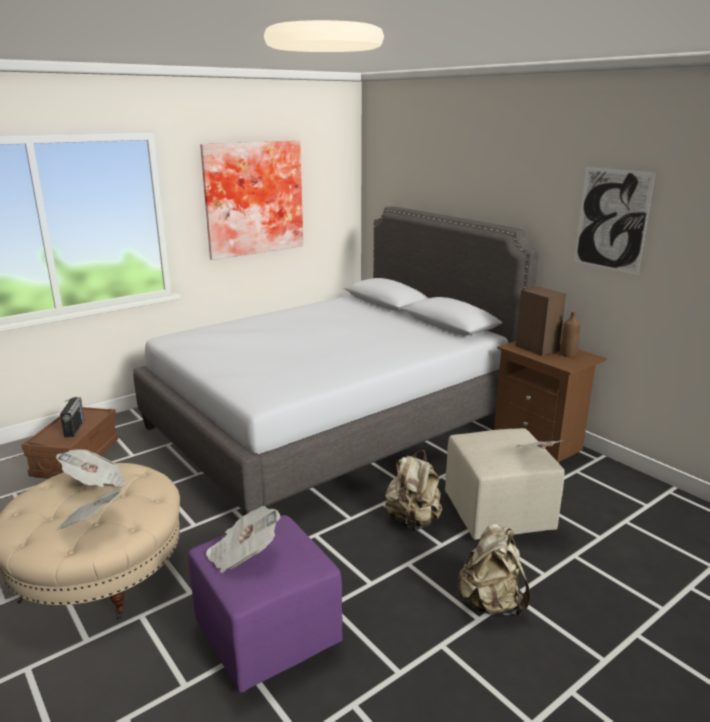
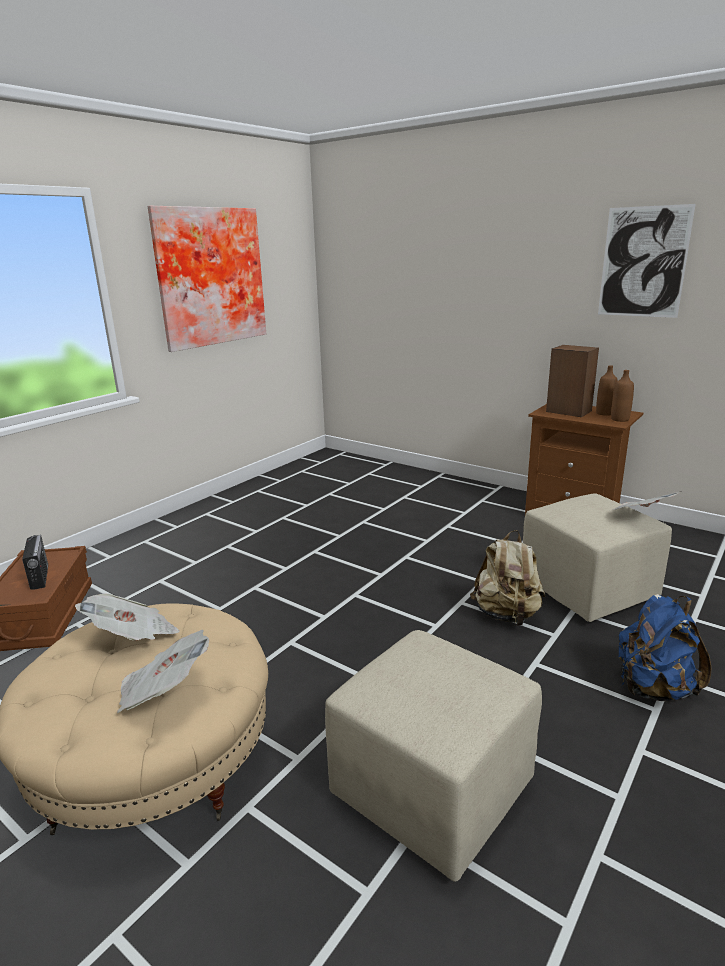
camera: 15 degrees left, 0 degrees up
grey bed [133,206,539,515] -> none
purple ottoman [188,515,343,693] -> beige ottoman [325,630,542,882]
newspaper [206,506,281,573] -> none
beige backpack [457,524,531,616] -> blue backpack [618,594,711,701]
none -> brown bottle [611,370,634,422]

